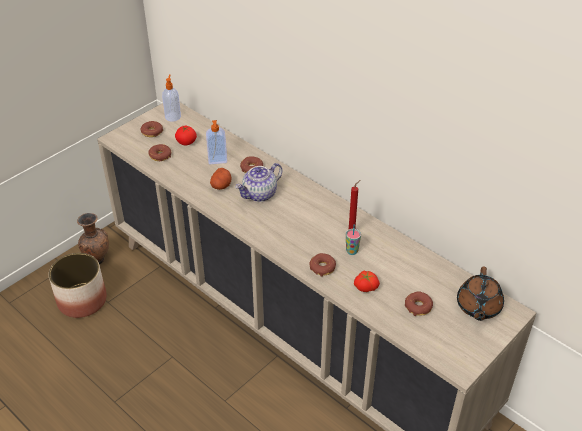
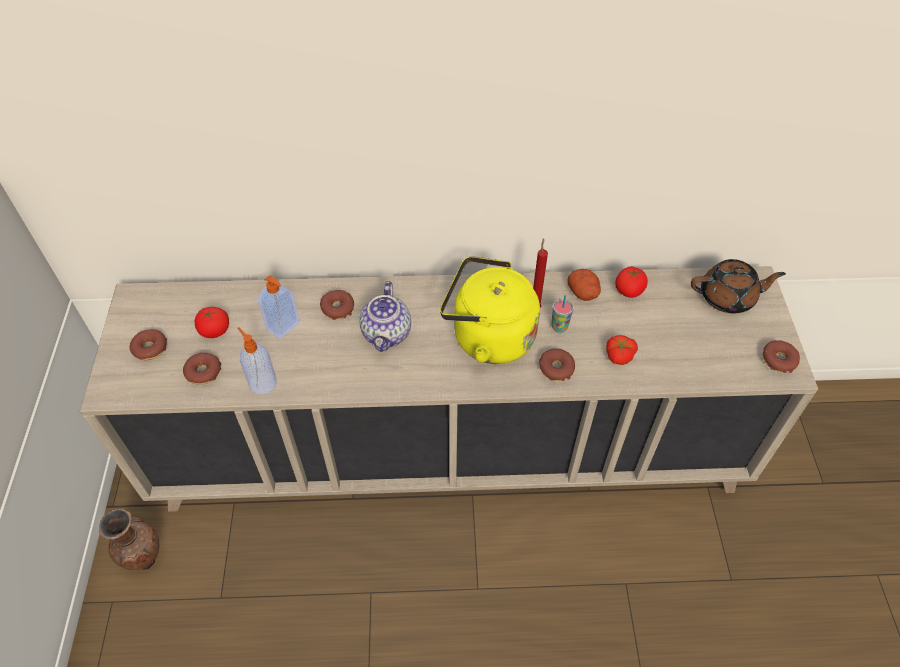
camera: 45 degrees left, 10 degrees up
planter [49,253,107,318] -> none
soap dispenser [162,74,181,122] -> soap dispenser moved to [237,327,277,395]
potato [210,168,231,190] -> potato moved to [567,269,601,301]
donut [405,291,433,316] -> donut moved to [763,340,800,373]
brown teapot [457,266,504,321] -> brown teapot turned 60 degrees counterclockwise [691,259,786,313]
none -> yellow kettle [440,256,540,364]
none -> tomato [615,266,648,298]

